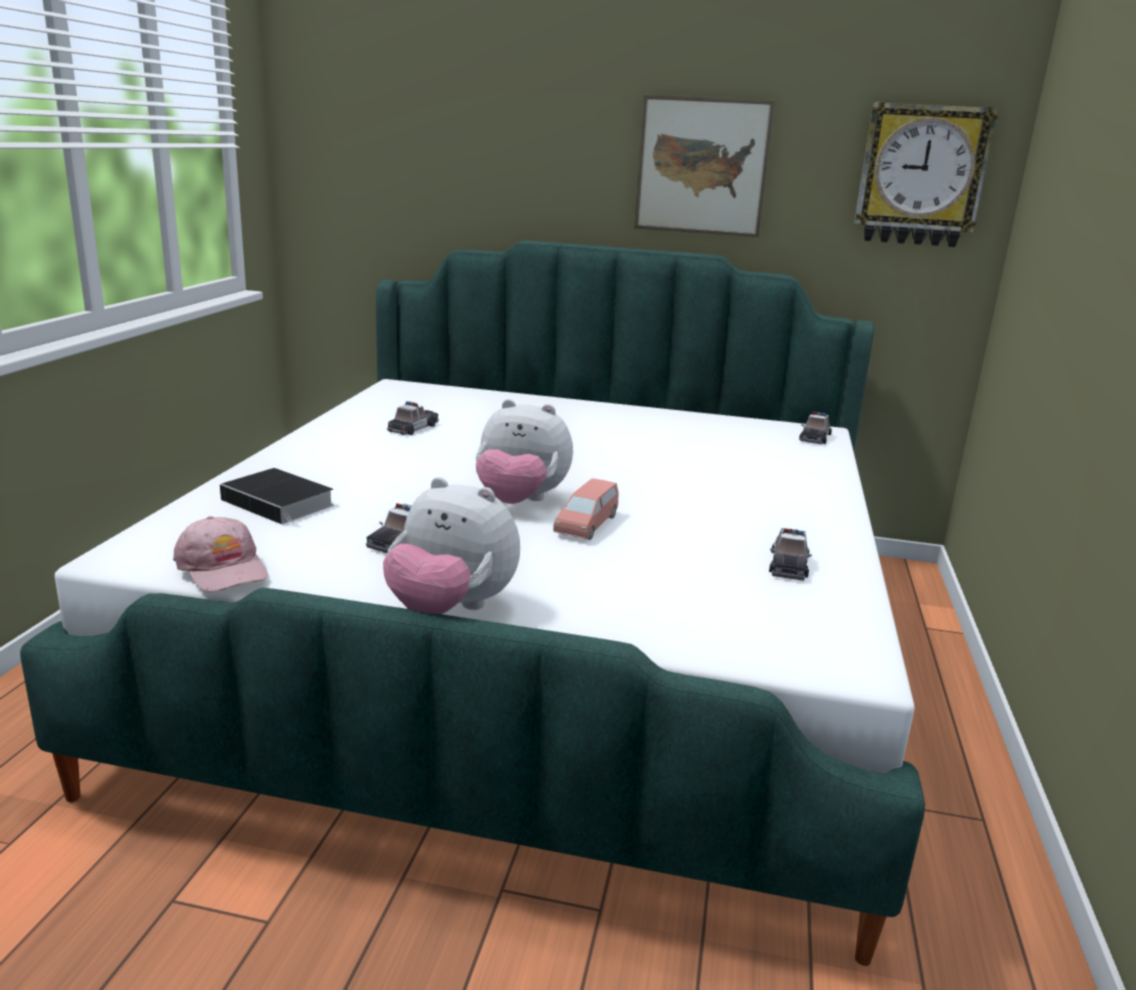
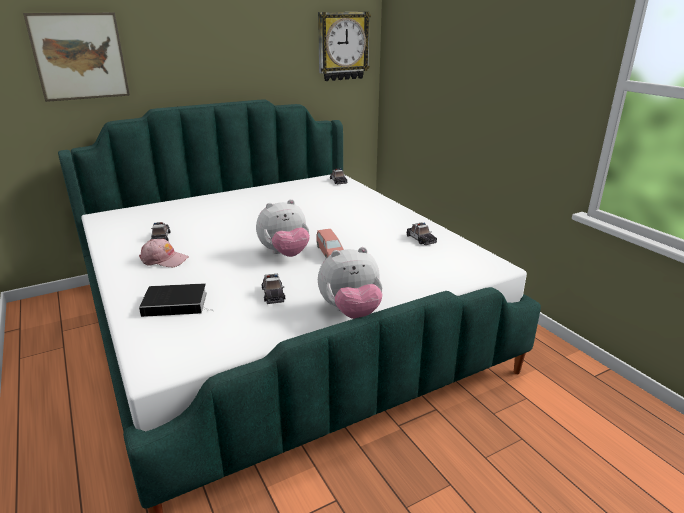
camera: 40 degrees left, 5 degrees up
pink cap [173,516,268,592] -> pink cap moved to [139,239,189,267]
picture [634,95,775,237] -> picture moved to [23,13,130,102]

